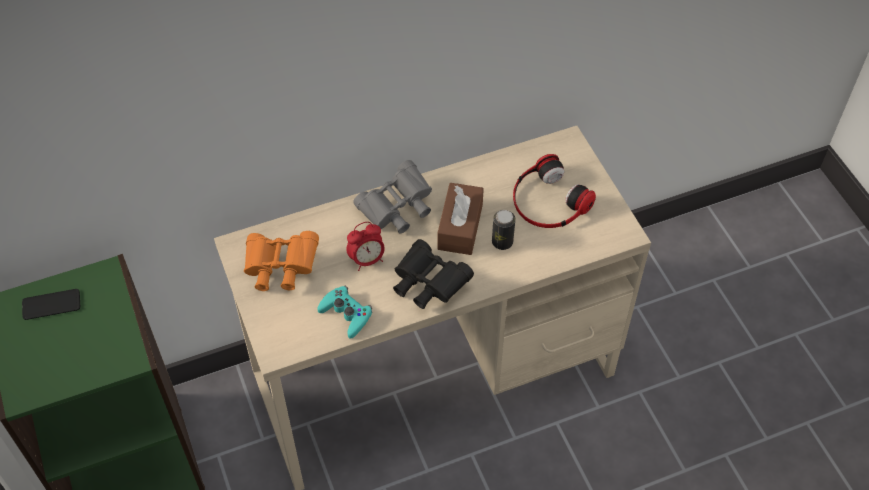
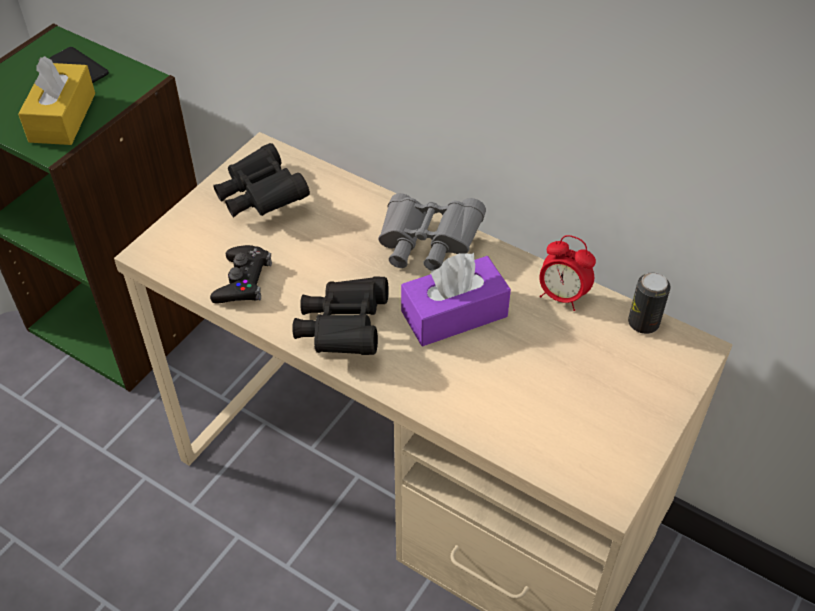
camera: 55 degrees right, 5 degrees down
orange binoculars [244,231,319,291] -> black binoculars [213,143,310,217]
turquoise game controller [317,286,372,339] -> black game controller [210,245,272,304]
alarm clock [346,222,385,271] -> alarm clock moved to [539,235,596,311]
brown tissue box [437,183,484,255] -> purple tissue box [401,253,511,346]
can [492,210,515,250] -> can moved to [628,272,671,334]
headphones [513,154,596,228] -> none
none -> yellow tissue box [18,56,95,145]

